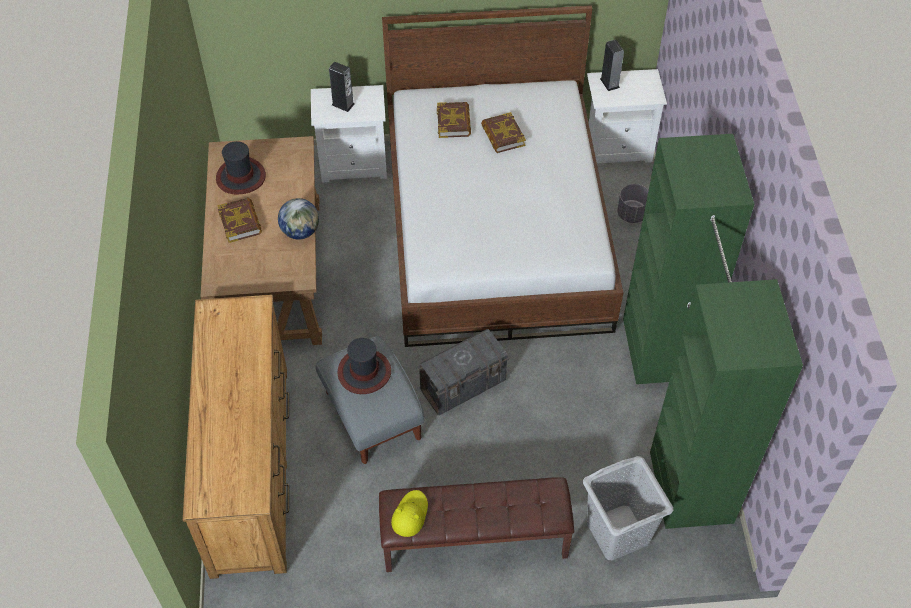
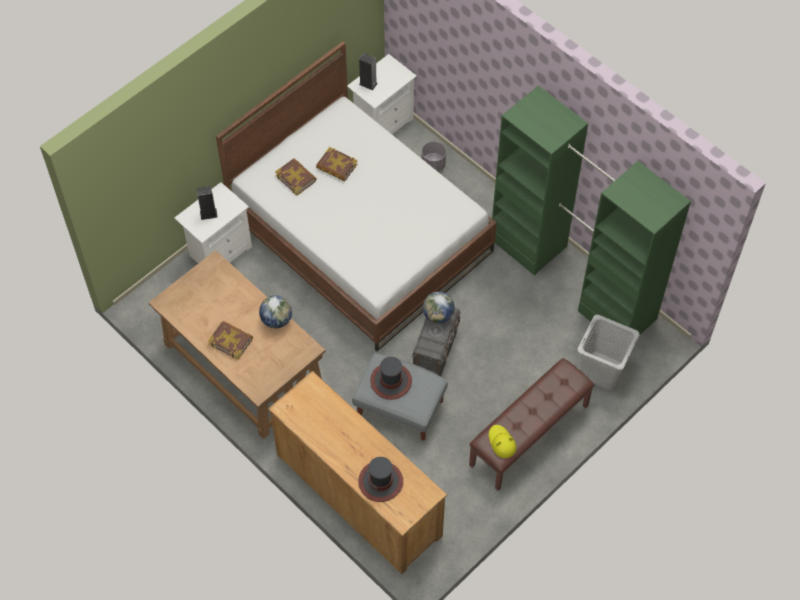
camera: 40 degrees left, 5 degrees up
hat [216,141,266,195] -> hat moved to [358,457,403,502]
none -> globe [423,292,455,324]

